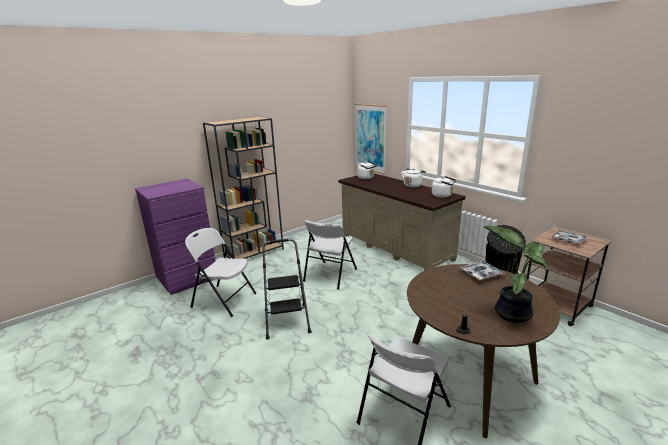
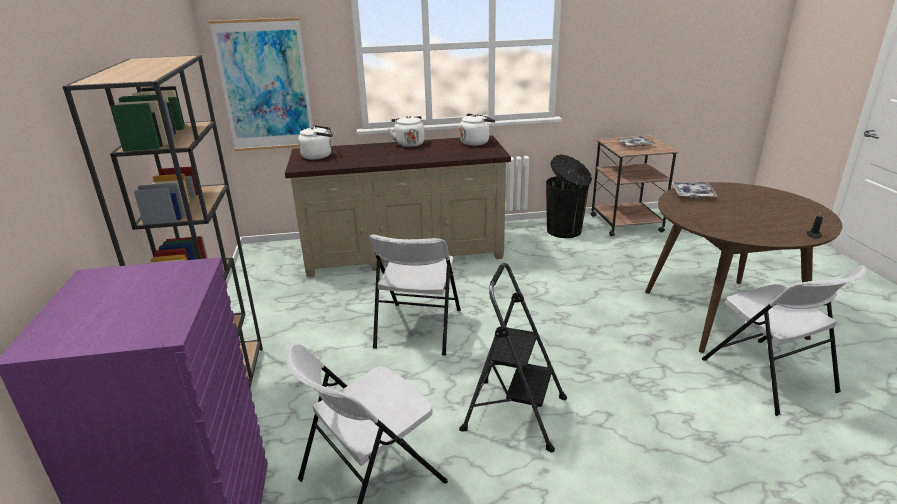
camera: 60 degrees left, 5 degrees up
white chair [303,220,357,290] -> white chair turned 45 degrees clockwise [369,235,461,356]
potted plant [483,225,549,323] -> none

